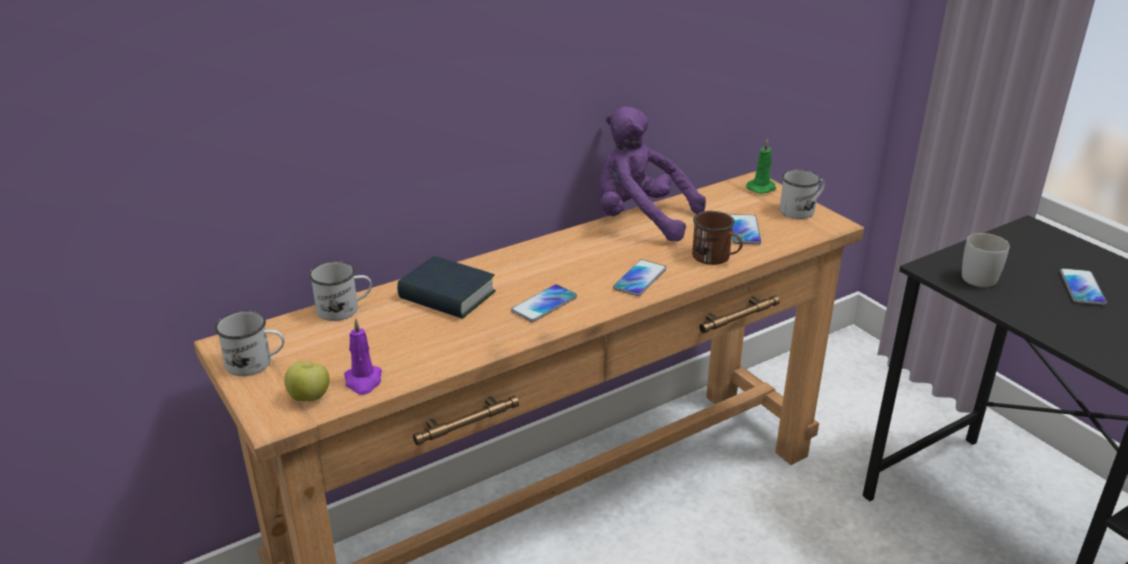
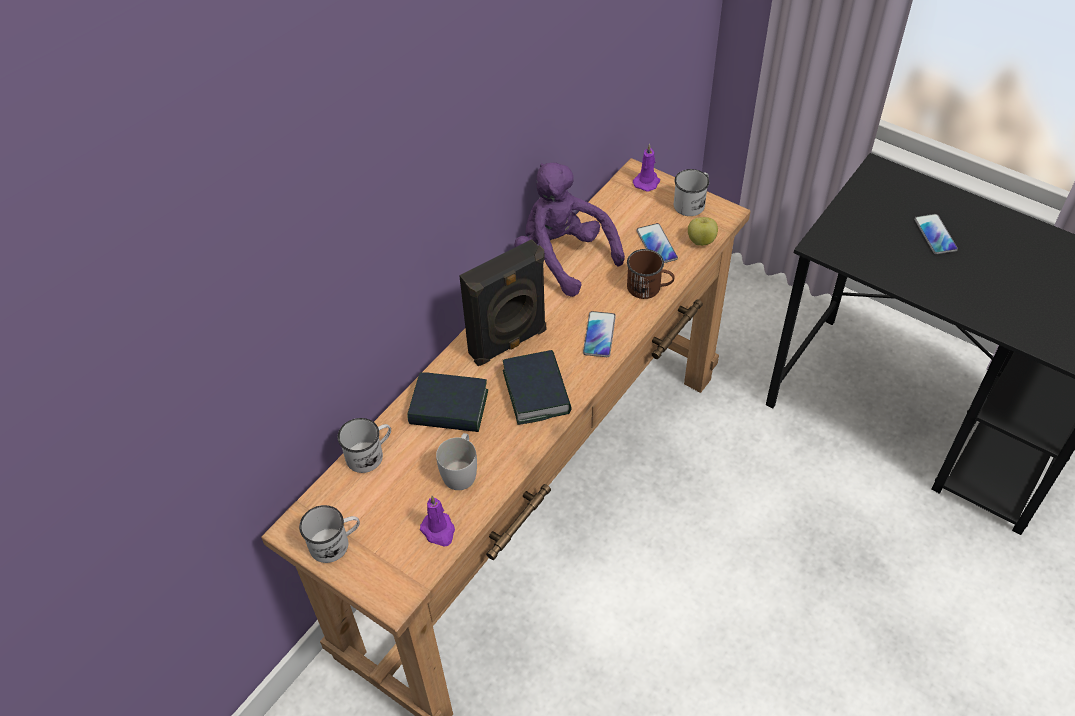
camera: 20 degrees left, 20 degrees up
apple [284,361,330,401] -> apple moved to [688,217,718,246]
phone [511,284,577,322] -> book [503,350,571,425]
purple plush toy [599,107,706,241] -> purple plush toy turned 45 degrees clockwise [514,163,625,297]
green candle [746,139,776,194] -> purple candle [633,144,660,191]
white mug [962,233,1010,287] -> white mug moved to [436,433,477,490]
none -> black speaker [459,239,546,366]

